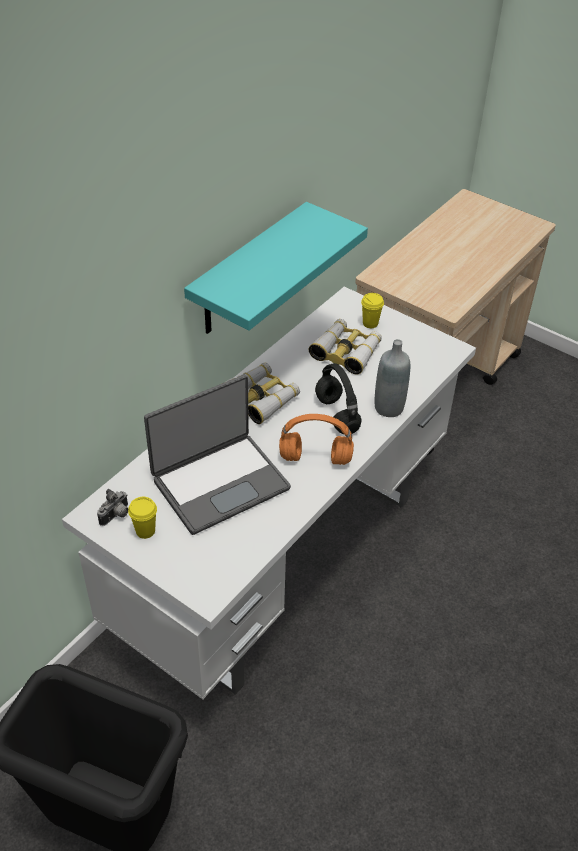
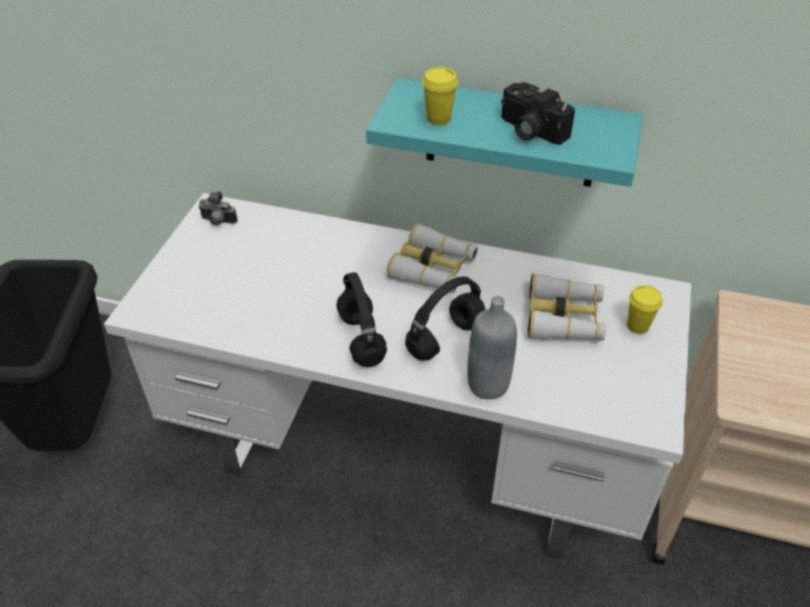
camera: 70 degrees right, 0 degrees up
yellow cup [128,497,157,539] -> yellow cup moved to [422,67,458,125]
laptop [144,375,291,535] -> none
orange headphones [279,414,354,465] -> black headphones [336,272,387,367]
none -> camera [501,82,575,145]

